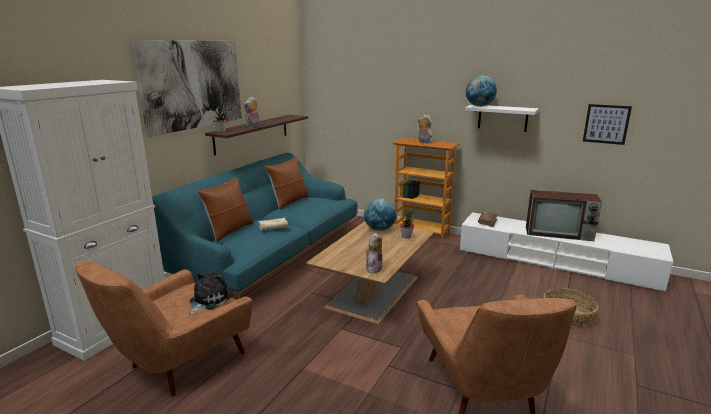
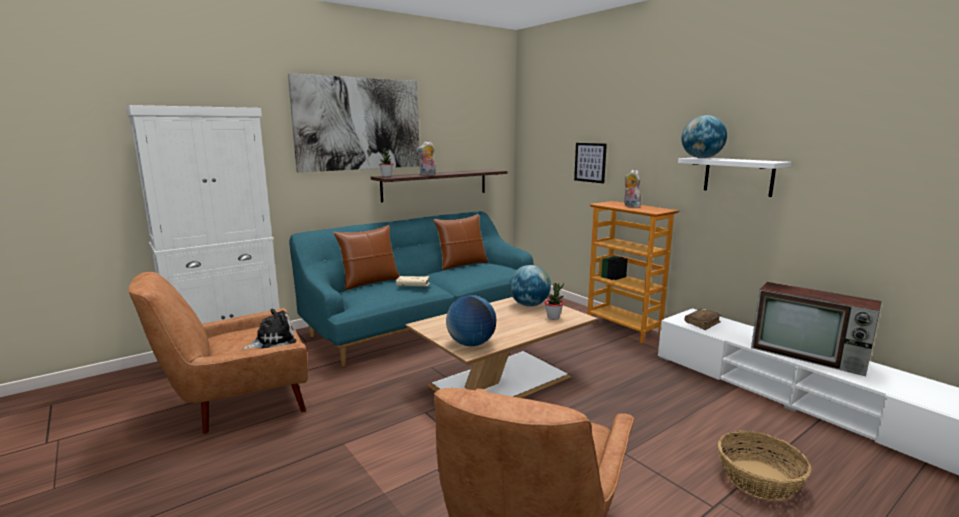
camera: 25 degrees right, 5 degrees down
plush toy [366,233,383,273] -> globe [446,295,496,346]
picture [583,104,632,145] -> picture moved to [574,143,607,183]

